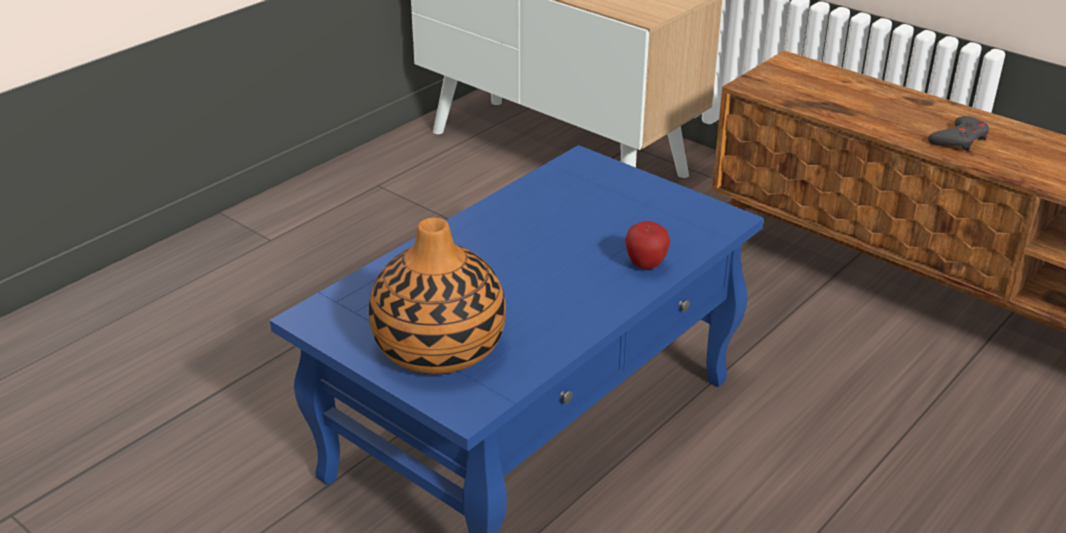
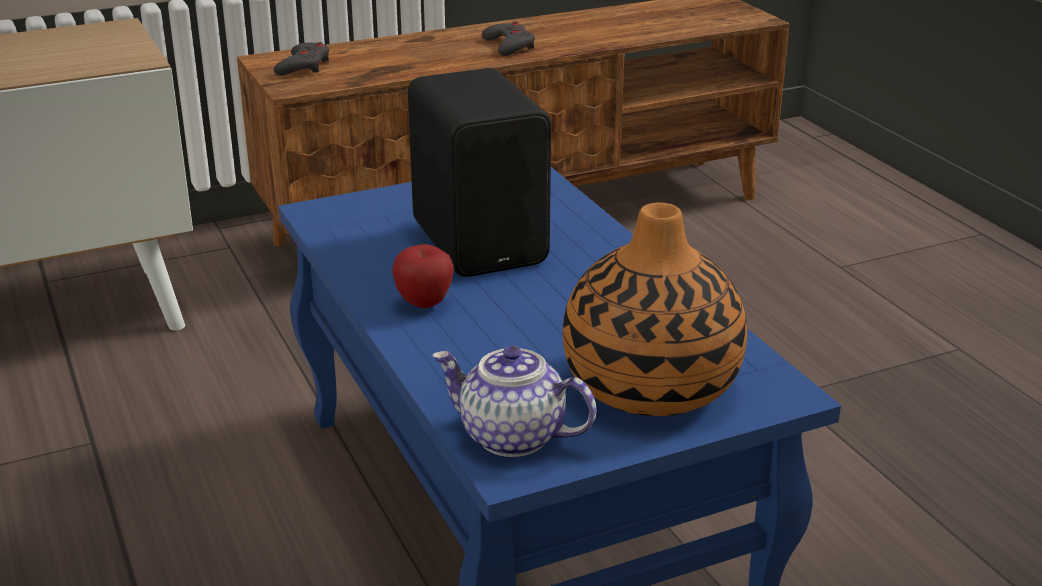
camera: 65 degrees left, 5 degrees down
apple [625,221,670,269] -> apple moved to [392,244,454,308]
none -> grey game controller [274,42,329,76]
none -> black speaker [408,68,551,277]
none -> teapot [432,346,597,457]

